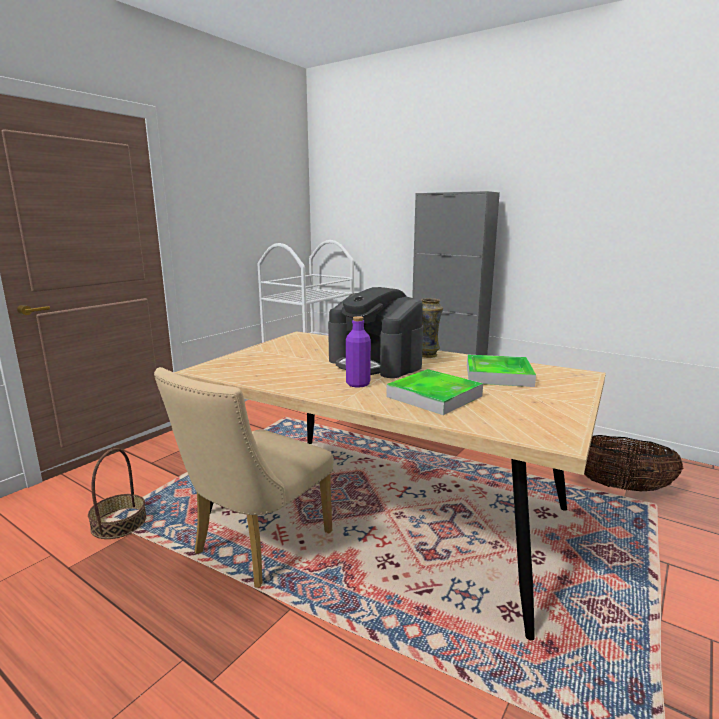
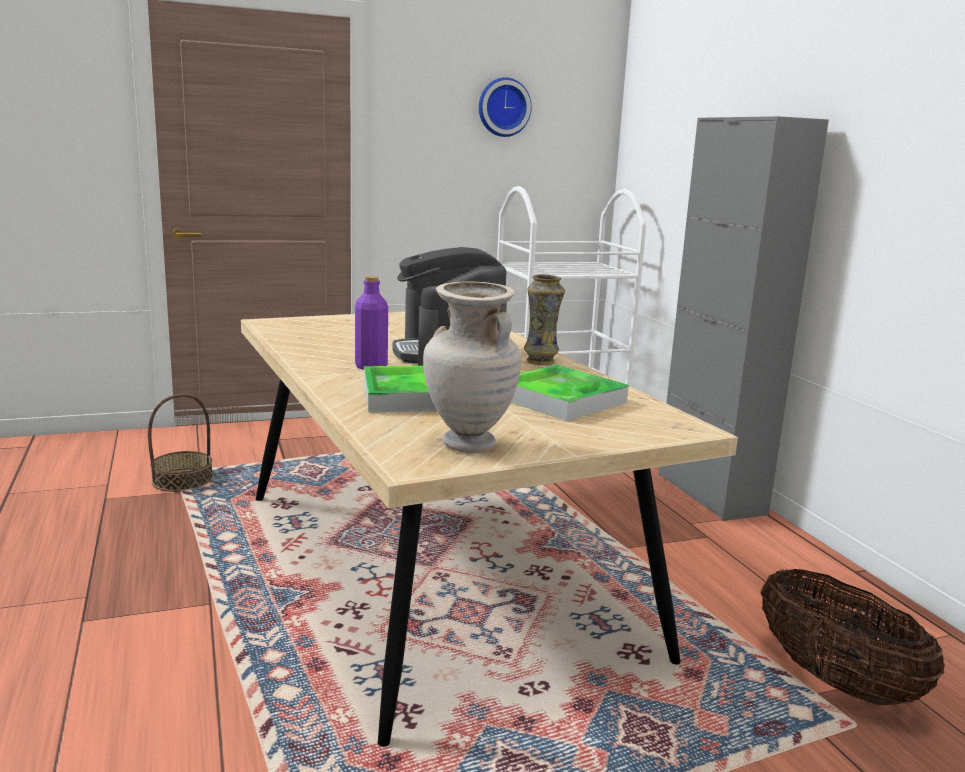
camera: 35 degrees right, 0 degrees up
beige chair [154,367,333,588] -> none
none -> beige vase [423,281,522,453]
none -> wall clock [479,77,532,137]

